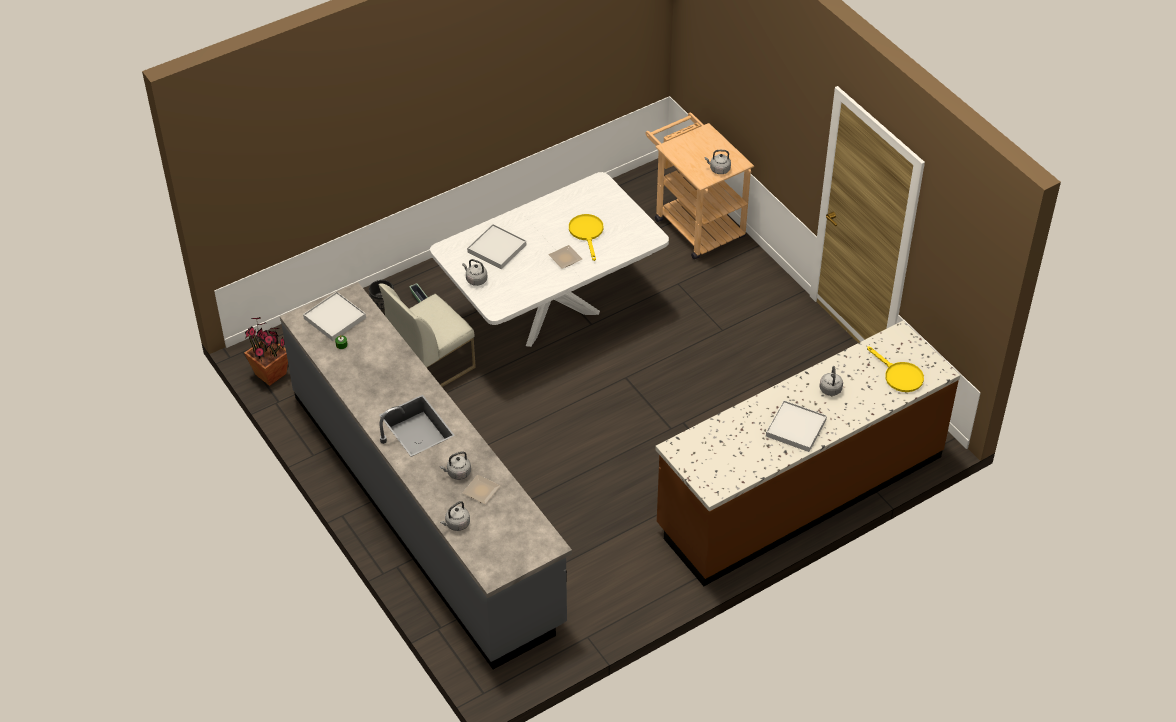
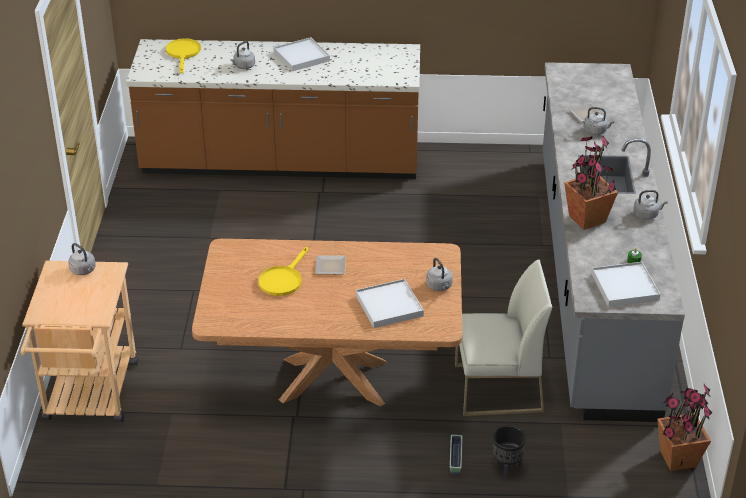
camera: 145 degrees left, 10 degrees down
white dining table [430,172,669,347] -> brown dining table [192,238,462,406]
grey kettle [440,501,470,531] -> grey kettle moved to [633,190,668,220]
none -> potted plant [564,136,618,230]

